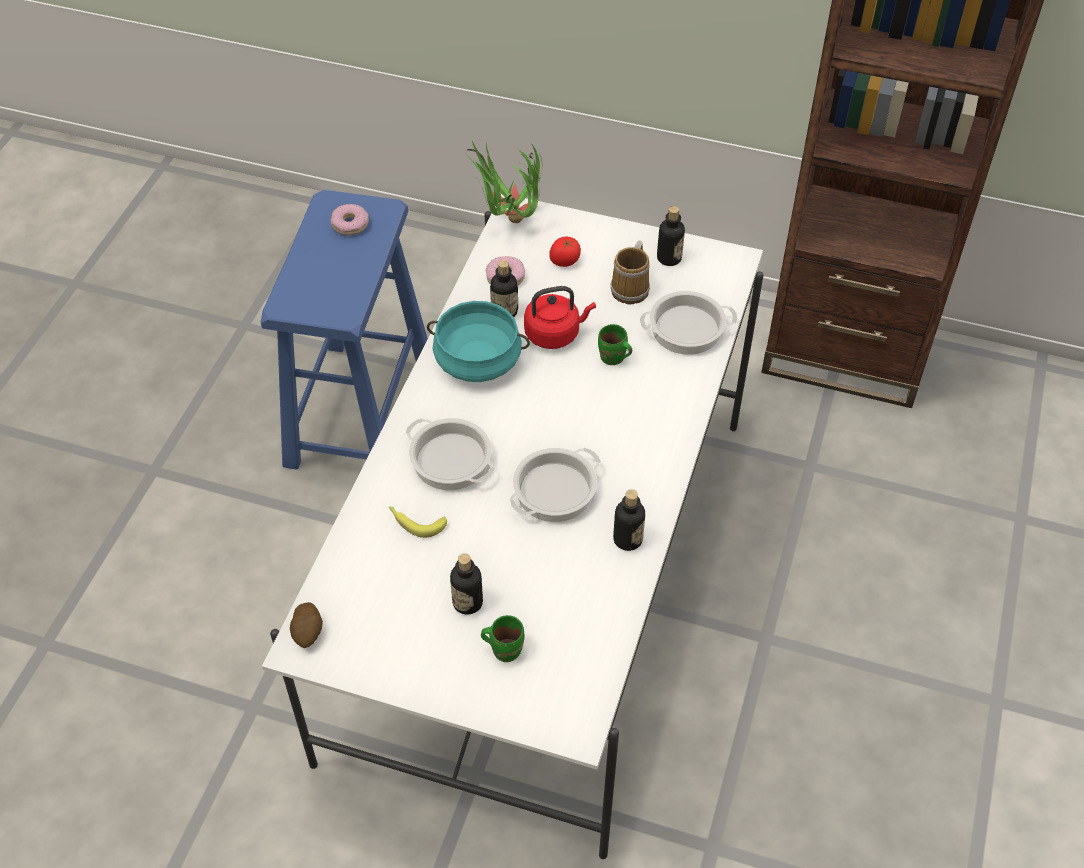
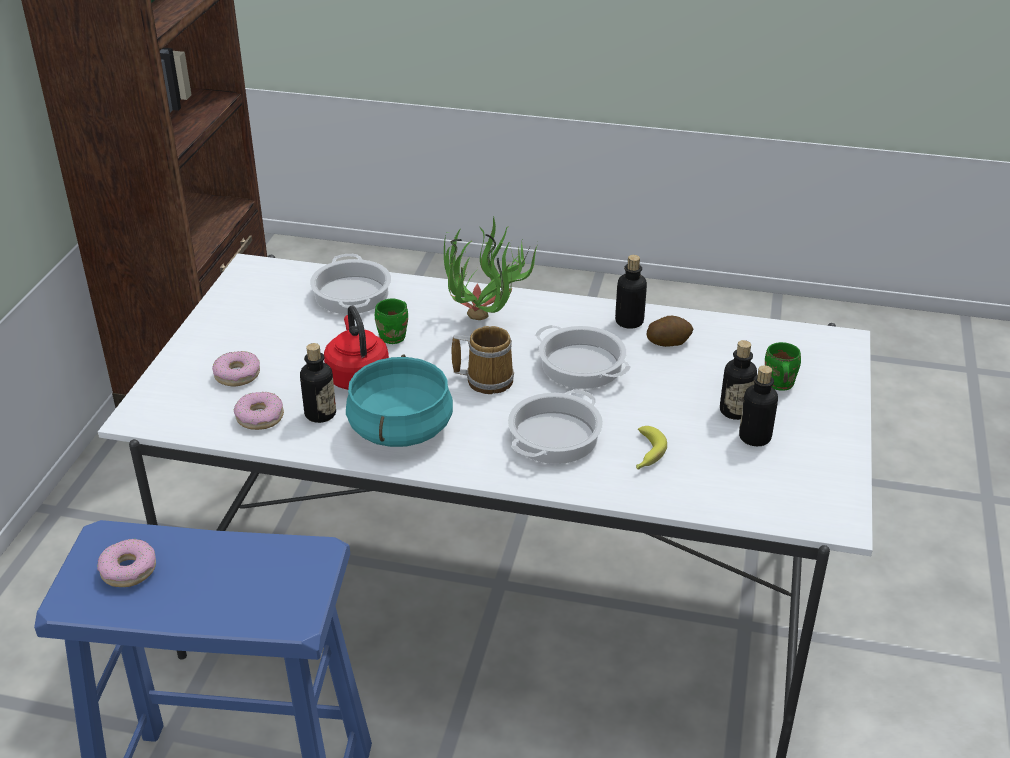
camera: 95 degrees left, 15 degrees down
potato [290,602,323,648] -> potato moved to [646,316,693,347]
potted plant [465,141,542,223] -> potted plant moved to [444,217,538,320]
tomato [549,237,581,267] -> donut [212,351,260,387]
mug [610,240,650,304] -> mug moved to [451,326,514,394]
bottle [657,206,685,266] -> bottle moved to [739,365,778,446]

